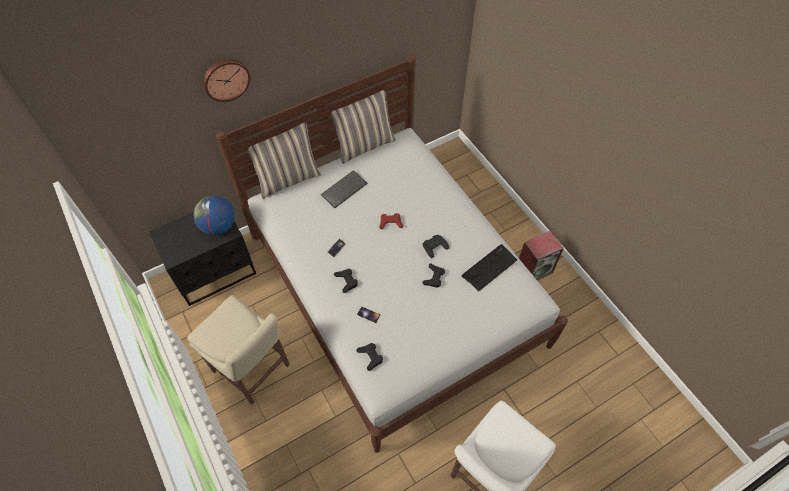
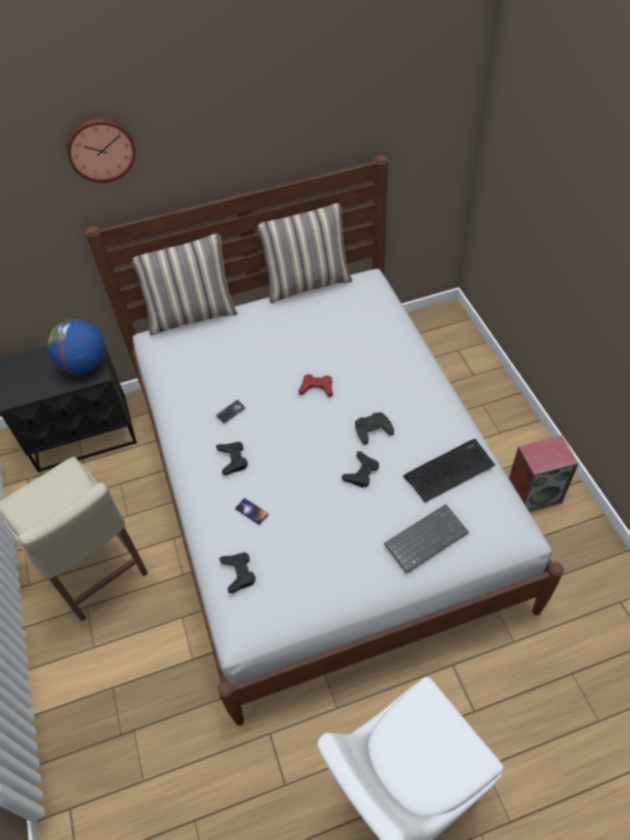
camera: 15 degrees right, 5 degrees down
keyboard [321,170,367,208] -> keyboard moved to [384,504,469,574]

